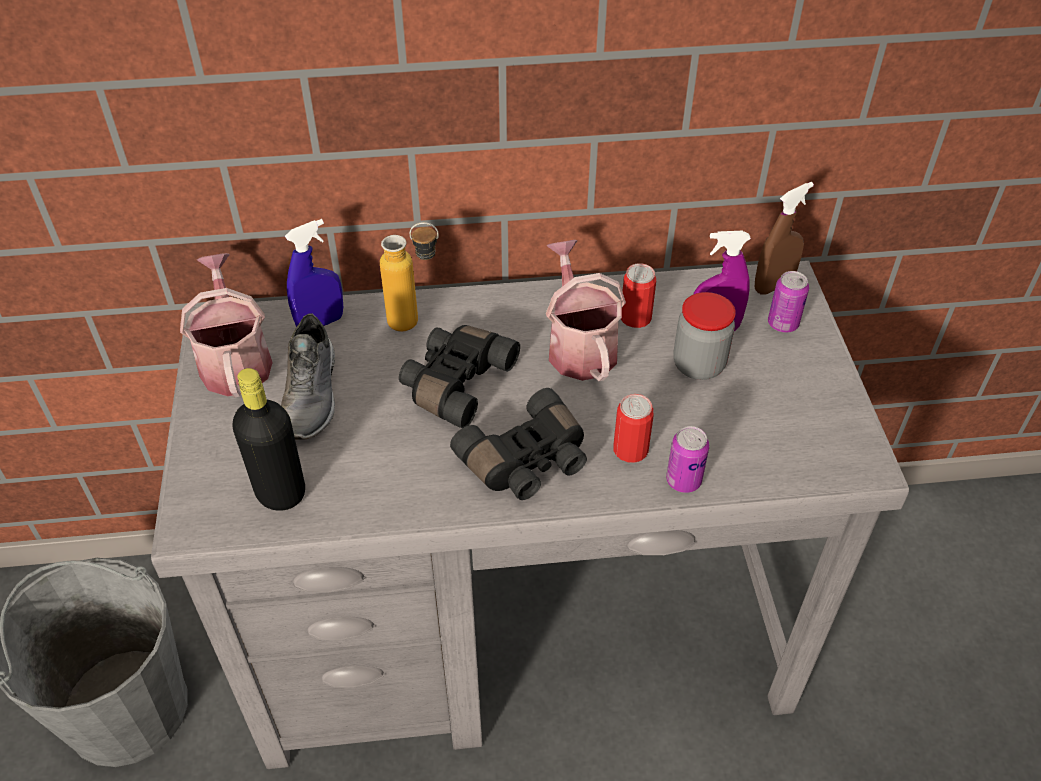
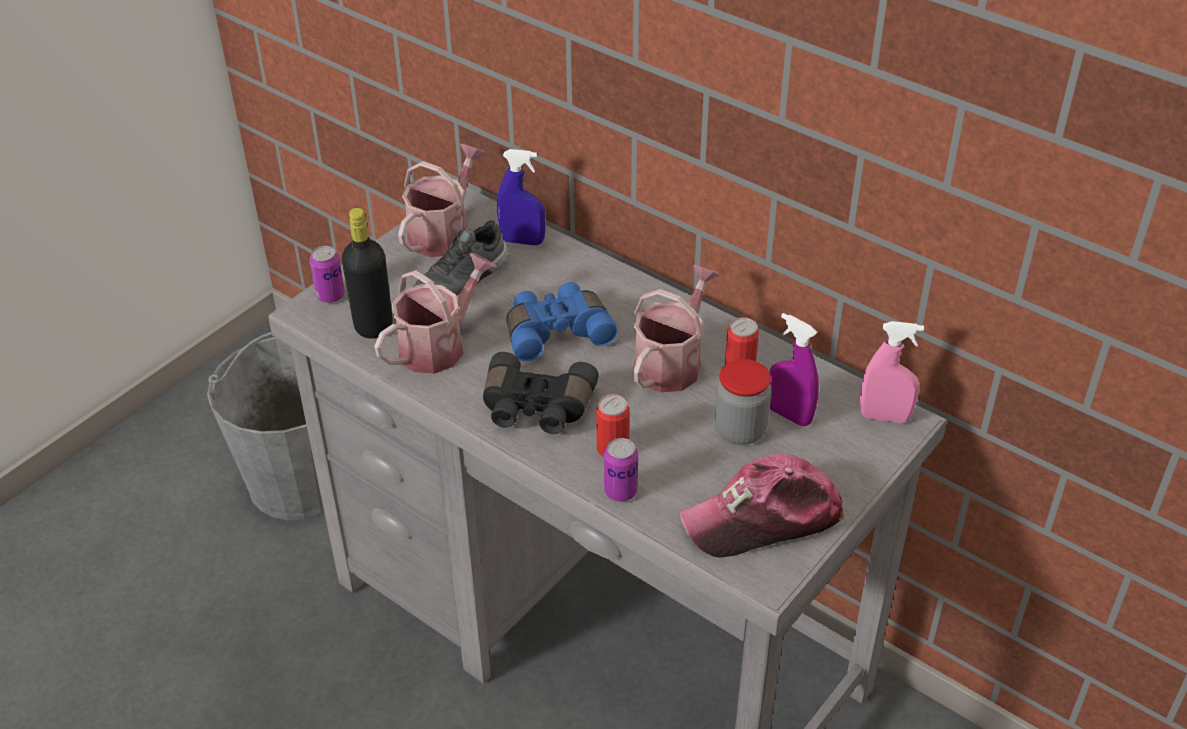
camera: 45 degrees right, 5 degrees down
bottle [380,222,439,331] -> none
black binoculars [399,325,520,428] -> blue binoculars [507,282,618,361]
brown spray bottle [755,182,814,294] -> pink spray bottle [860,321,924,423]
can [768,271,809,333] -> can moved to [310,246,345,303]
none -> watering can [374,253,497,374]
none -> cap [679,454,844,557]

